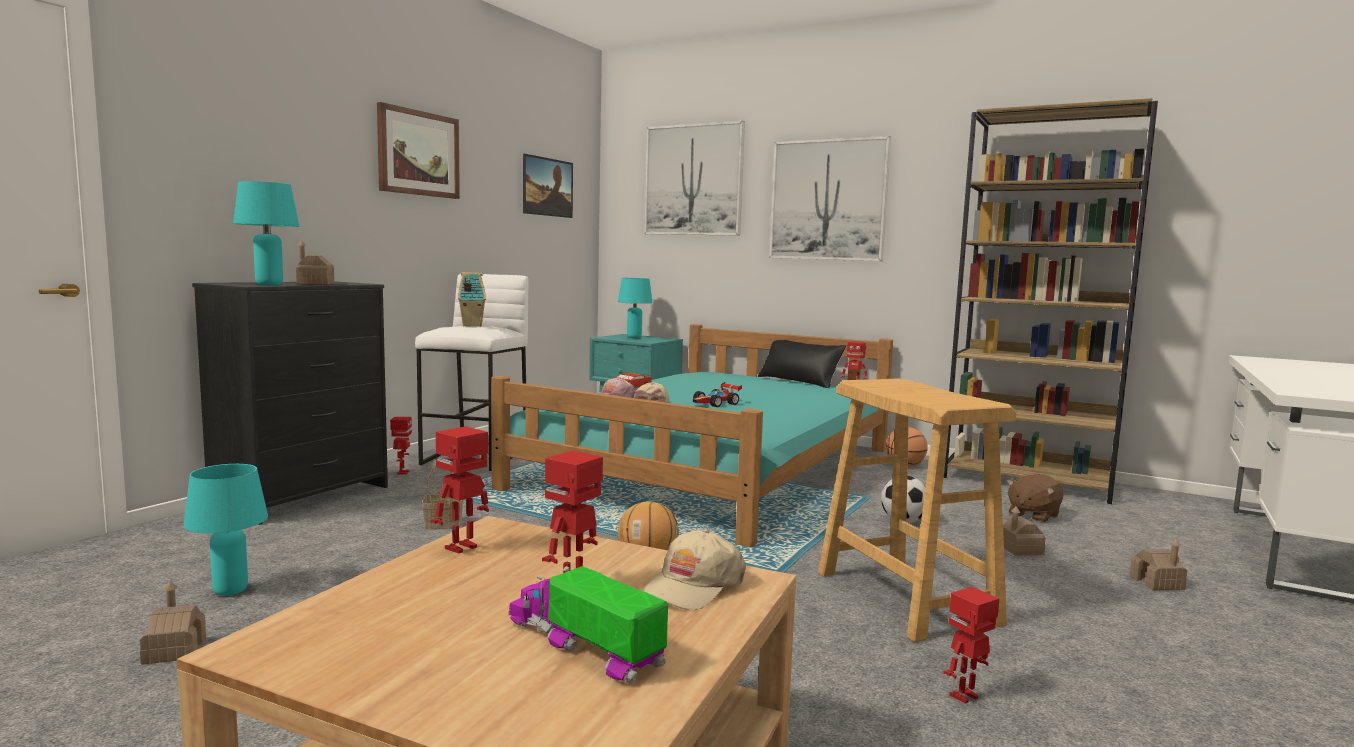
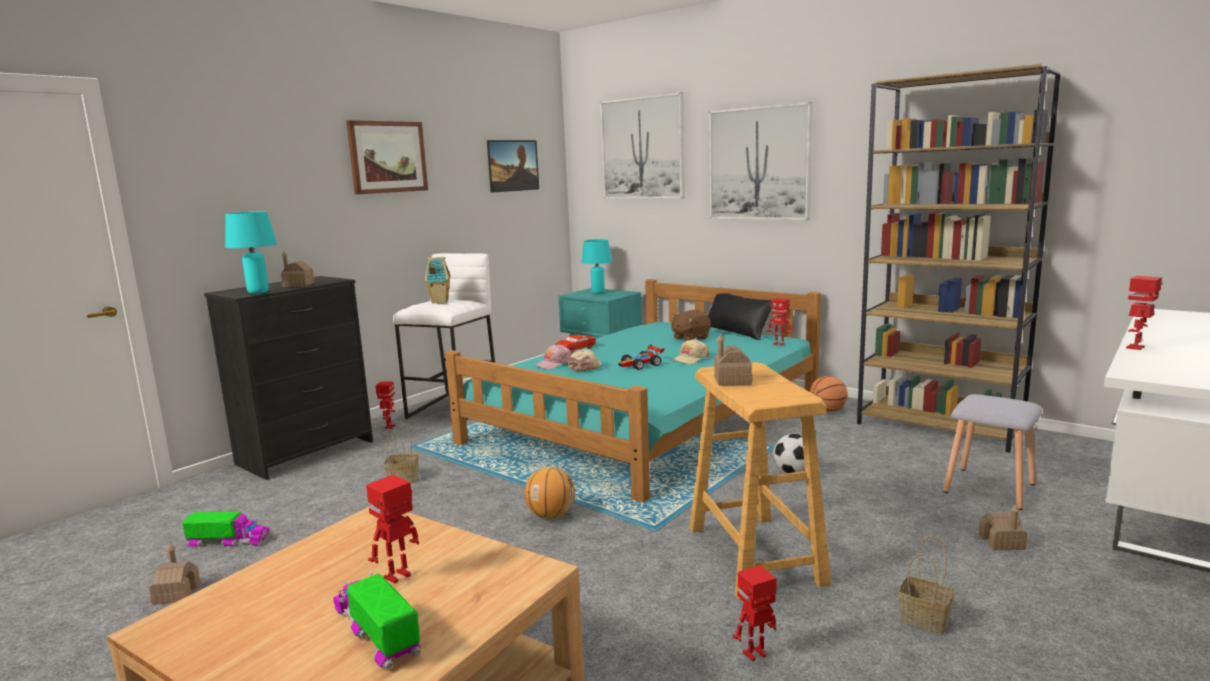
camera: 10 degrees right, 5 degrees up
turquoise table lamp [184,464,268,596] -> toy truck [182,512,271,547]
toy robot [430,426,489,553] -> toy robot moved to [1126,276,1162,350]
beige cap [642,529,746,610] -> beige cap moved to [671,339,710,364]
toy house [1003,507,1045,556] -> toy house moved to [714,334,752,386]
brown plush toy [1007,474,1063,522] -> brown plush toy moved to [671,310,711,341]
none -> basket [898,534,954,635]
none -> grey stool [943,394,1042,510]

